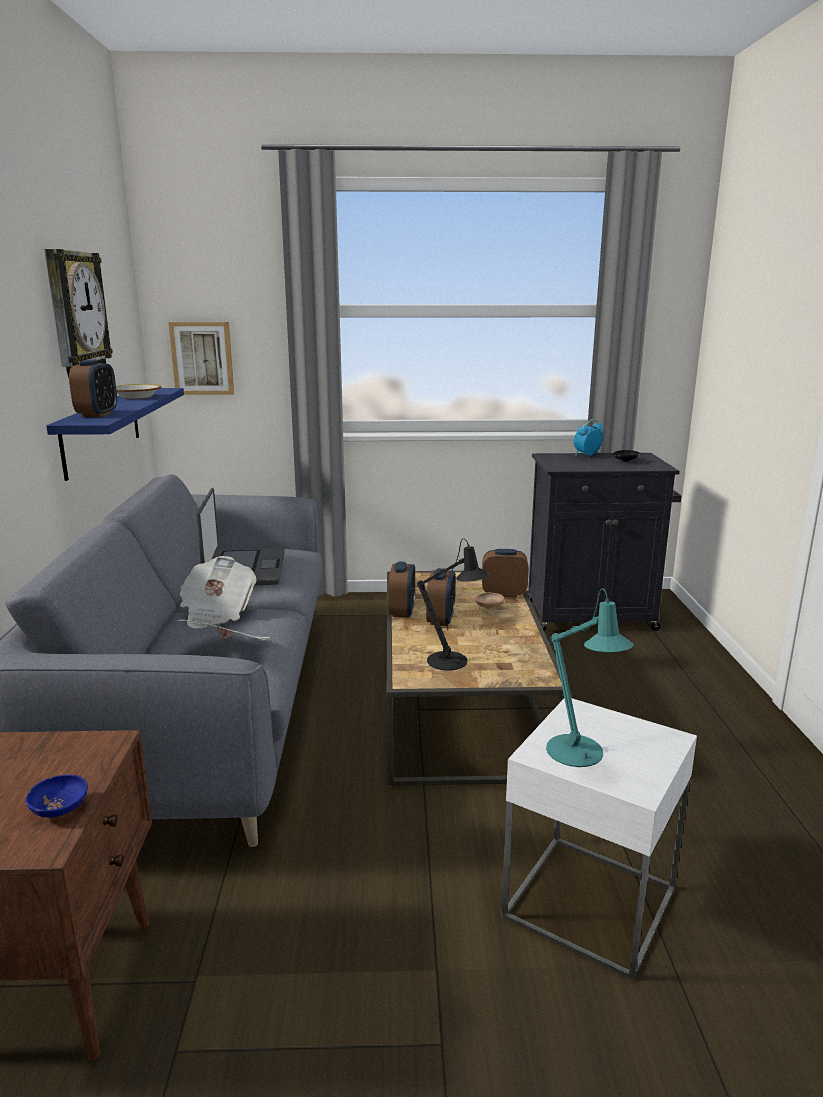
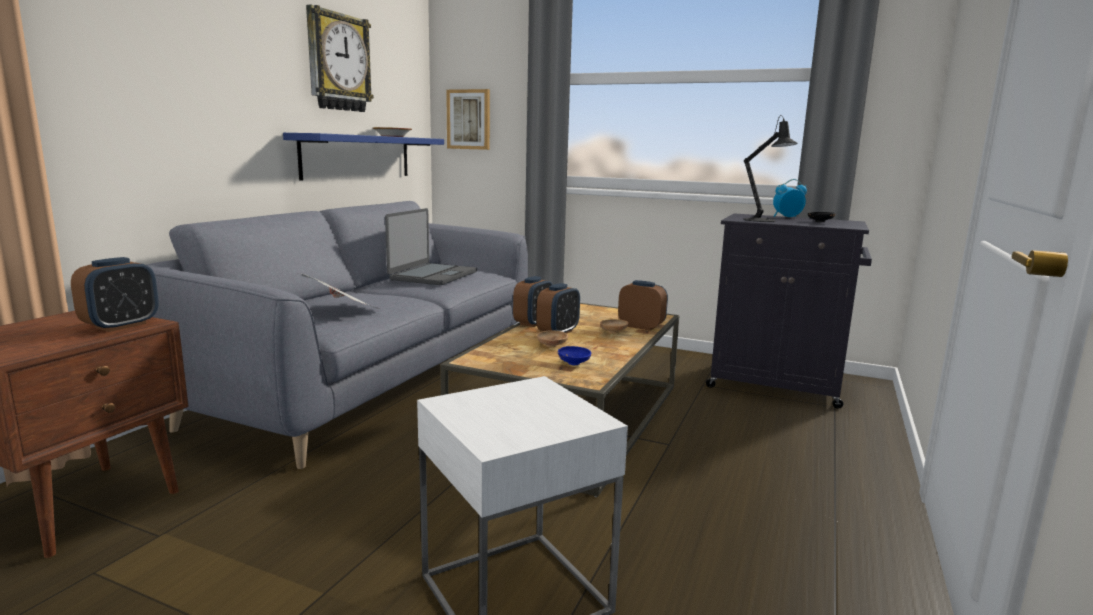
camera: 25 degrees right, 5 degrees down
blue bowl [25,775,88,817] -> blue bowl moved to [558,346,591,365]
alarm clock [69,360,117,417] -> alarm clock moved to [71,257,159,332]
newspaper [179,556,256,628] -> none
black table lamp [417,539,489,671] -> black table lamp moved to [743,115,798,222]
turquoise table lamp [546,588,633,767] -> none
none -> brown bowl [537,330,568,347]

